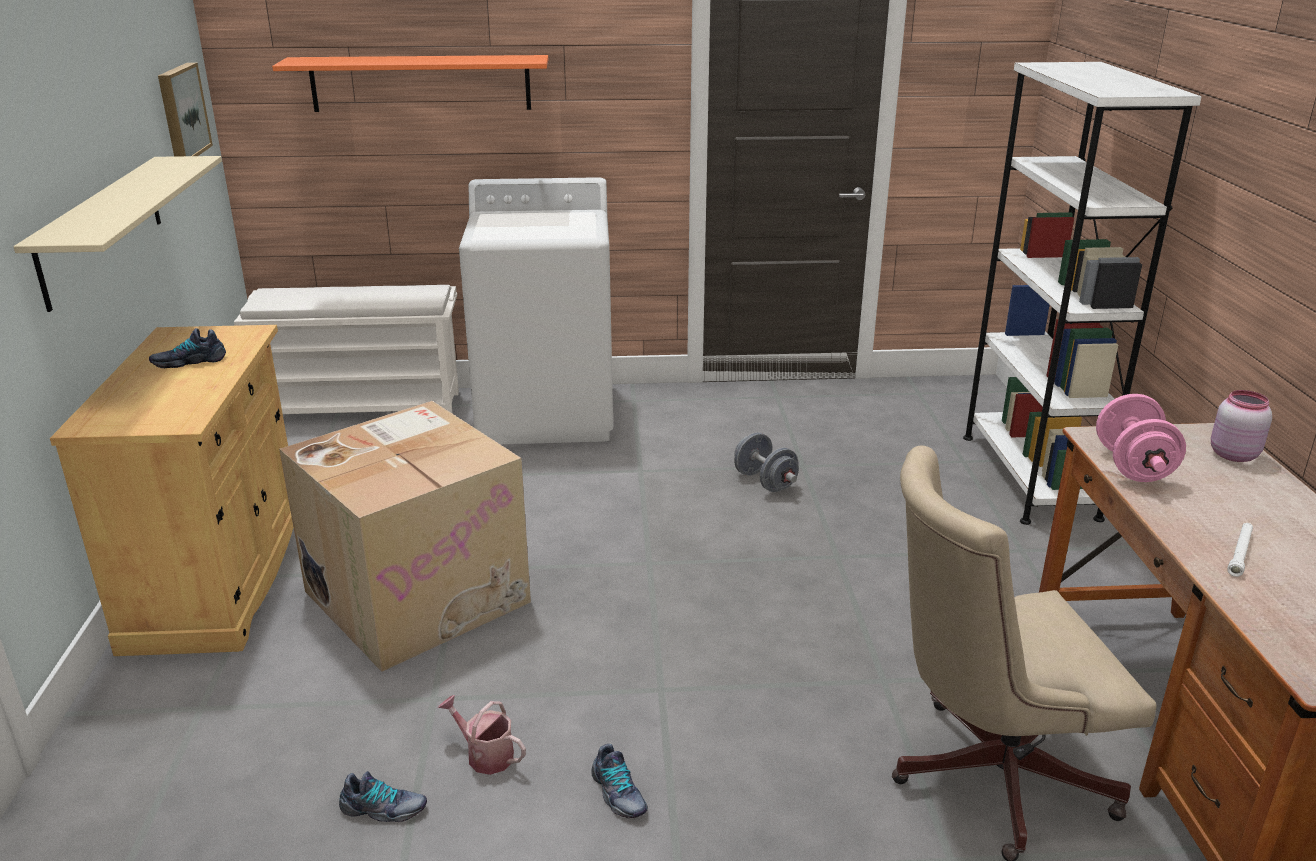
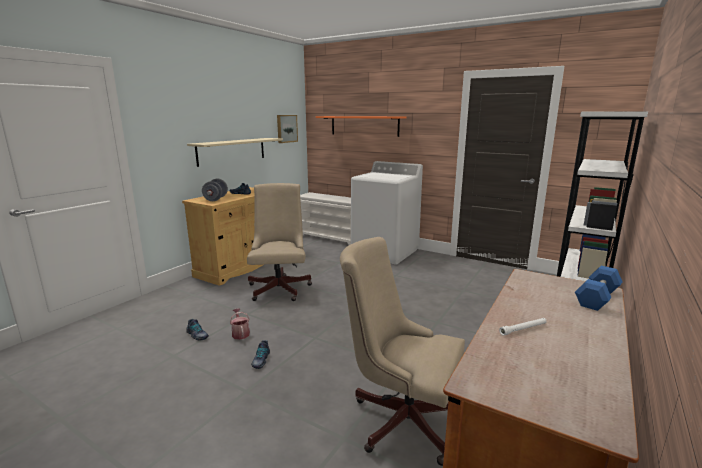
camera: 35 degrees right, 10 degrees down
cardboard box [279,401,531,672] -> beige office chair [247,183,312,301]
grey dumbbell [734,432,799,492] -> grey dumbbell moved to [202,179,228,201]
pink dumbbell [1096,394,1186,482] -> none
pink jar [1211,390,1272,462] -> blue dumbbell [575,266,623,311]

